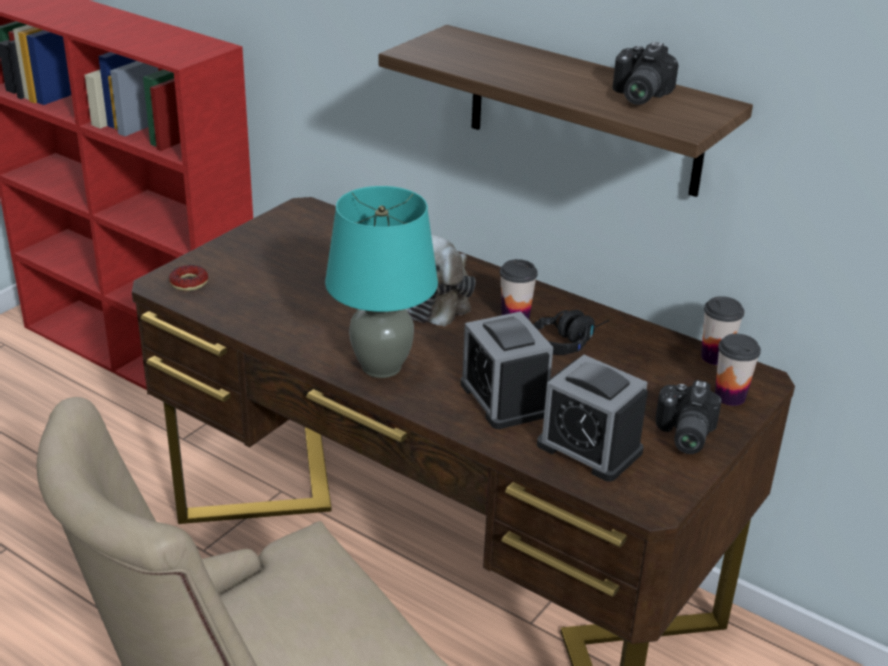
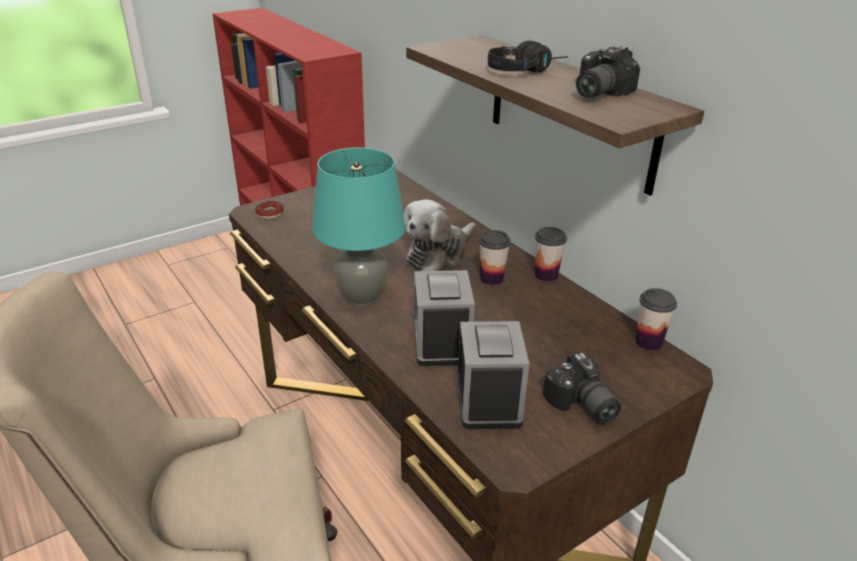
camera: 20 degrees right, 0 degrees up
black headphones [534,310,610,355] -> black headphones moved to [488,40,568,73]
alarm clock [537,355,648,482] -> alarm clock turned 150 degrees counterclockwise [457,321,529,429]
camera [655,380,722,454] -> camera turned 60 degrees counterclockwise [543,352,621,423]
cup [715,334,761,406] -> cup moved to [535,227,567,282]

